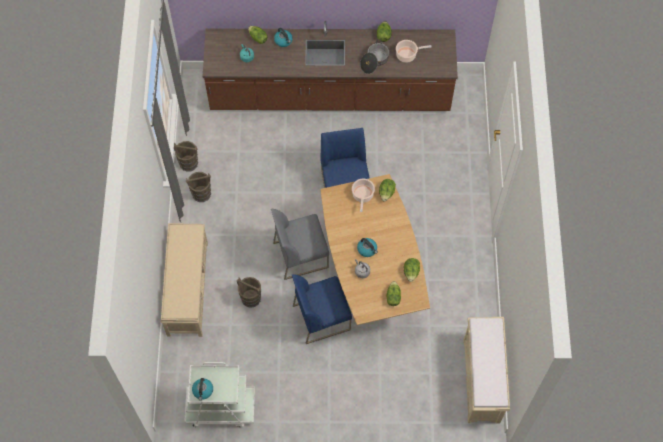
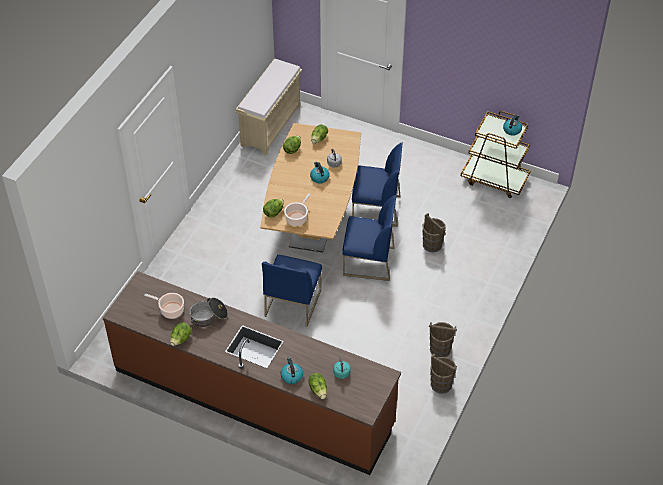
camera: 155 degrees left, 15 degrees down
beige bench [161,223,208,337] -> none
white cart [184,362,255,427] -> brown cart [461,111,531,198]
grey chair [271,209,329,280] -> blue chair [342,195,396,281]

